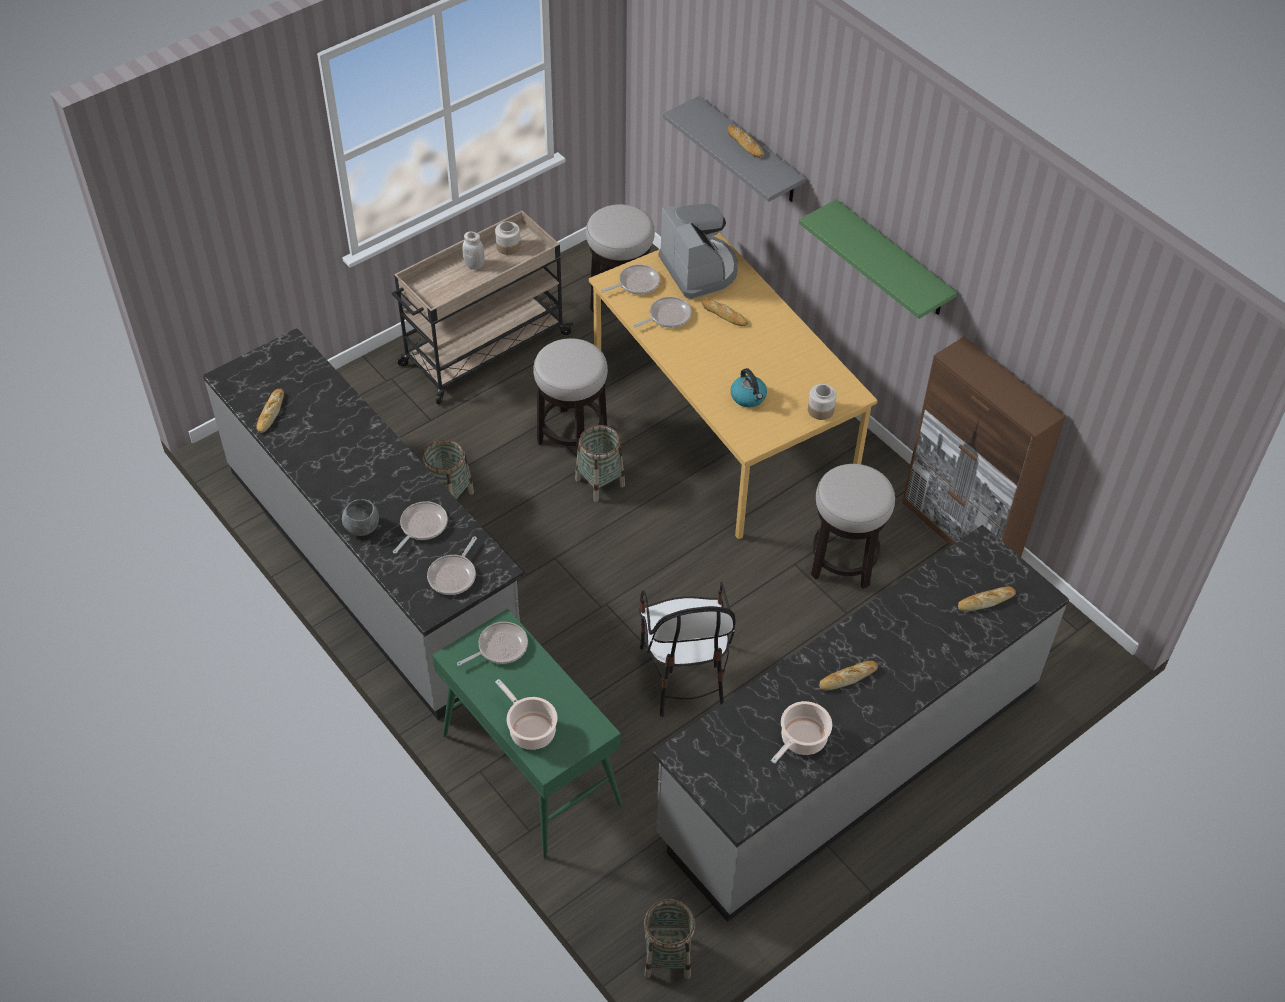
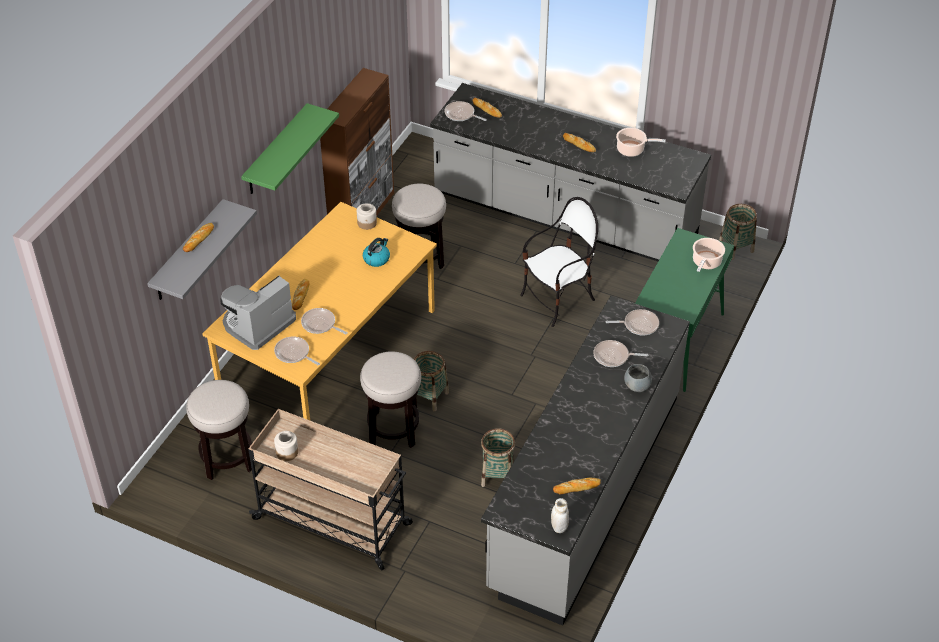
camera: 115 degrees left, 5 degrees down
frying pan [457,622,528,666] -> frying pan moved to [445,101,487,121]
white jar [462,231,484,270] -> white jar moved to [551,498,569,533]

